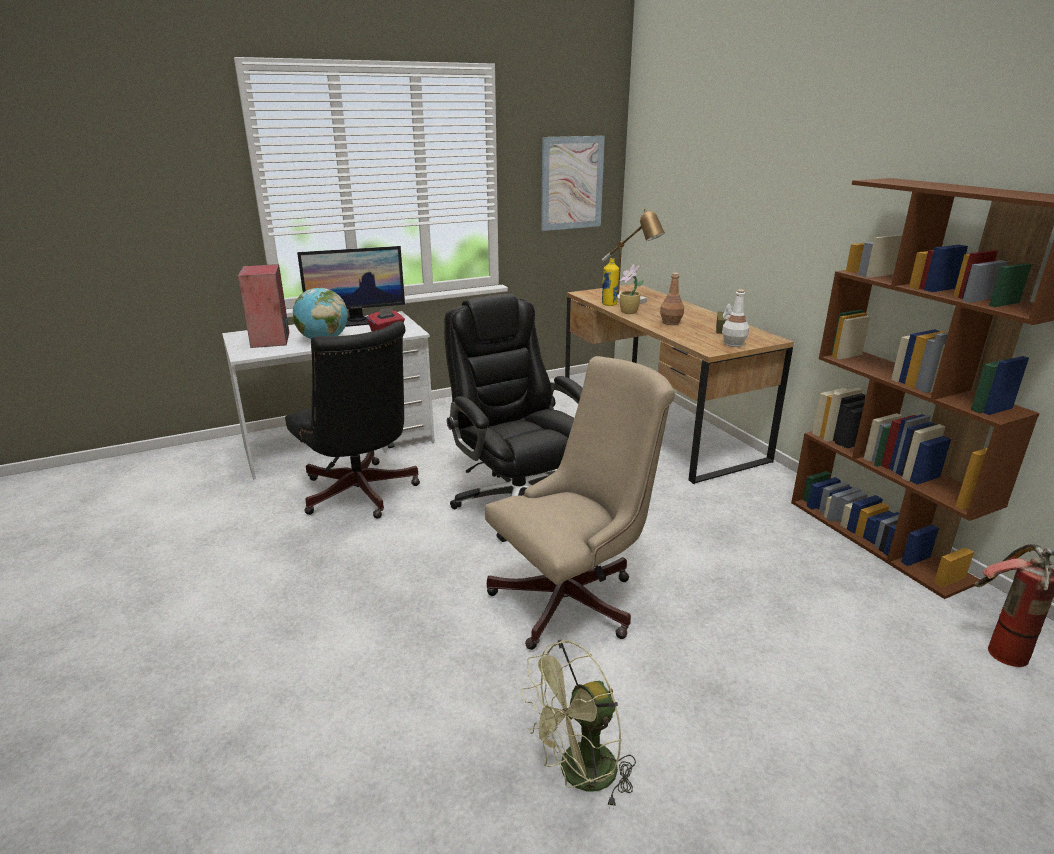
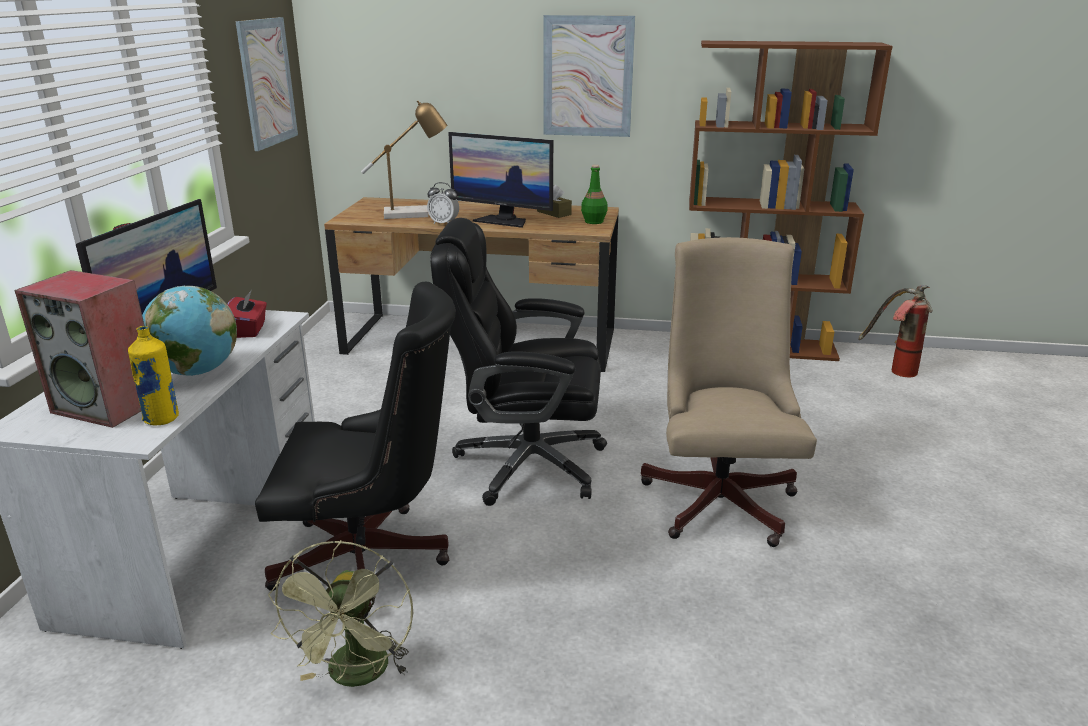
camera: 55 degrees left, 0 degrees up
green fan [521,639,636,810] -> green fan moved to [268,540,413,687]
yellow bottle [602,258,619,306] -> yellow bottle moved to [128,326,179,425]
potted plant [619,264,644,314] -> alarm clock [427,182,459,224]
brown bottle [660,272,684,325] -> monitor [448,132,553,228]
white bottle [722,289,749,347] -> green bottle [581,165,608,224]
none -> picture [543,15,635,137]

